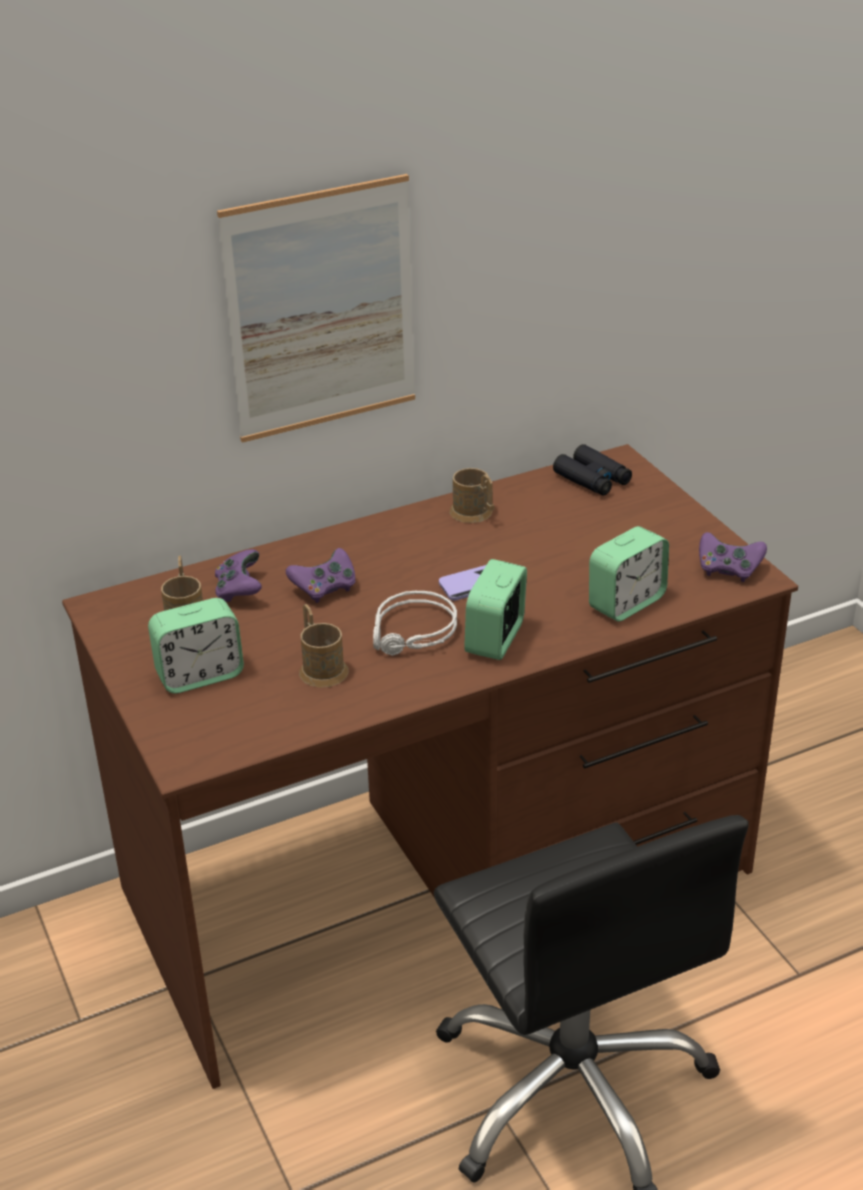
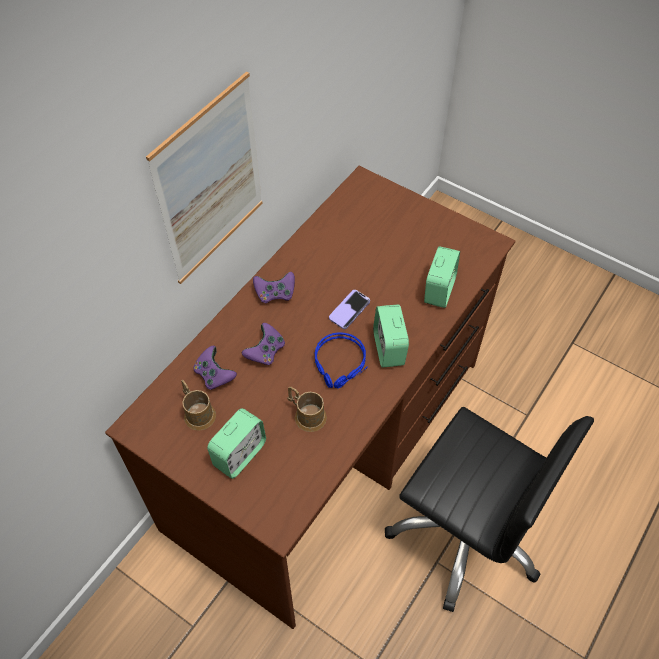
camera: 30 degrees left, 20 degrees up
grey headphones [373,591,457,656] -> blue headphones [315,332,368,388]
brown mug [449,468,494,523] -> none
black binoculars [553,444,632,496] -> none
purple game controller [699,532,767,582] -> purple game controller moved to [253,272,295,304]

